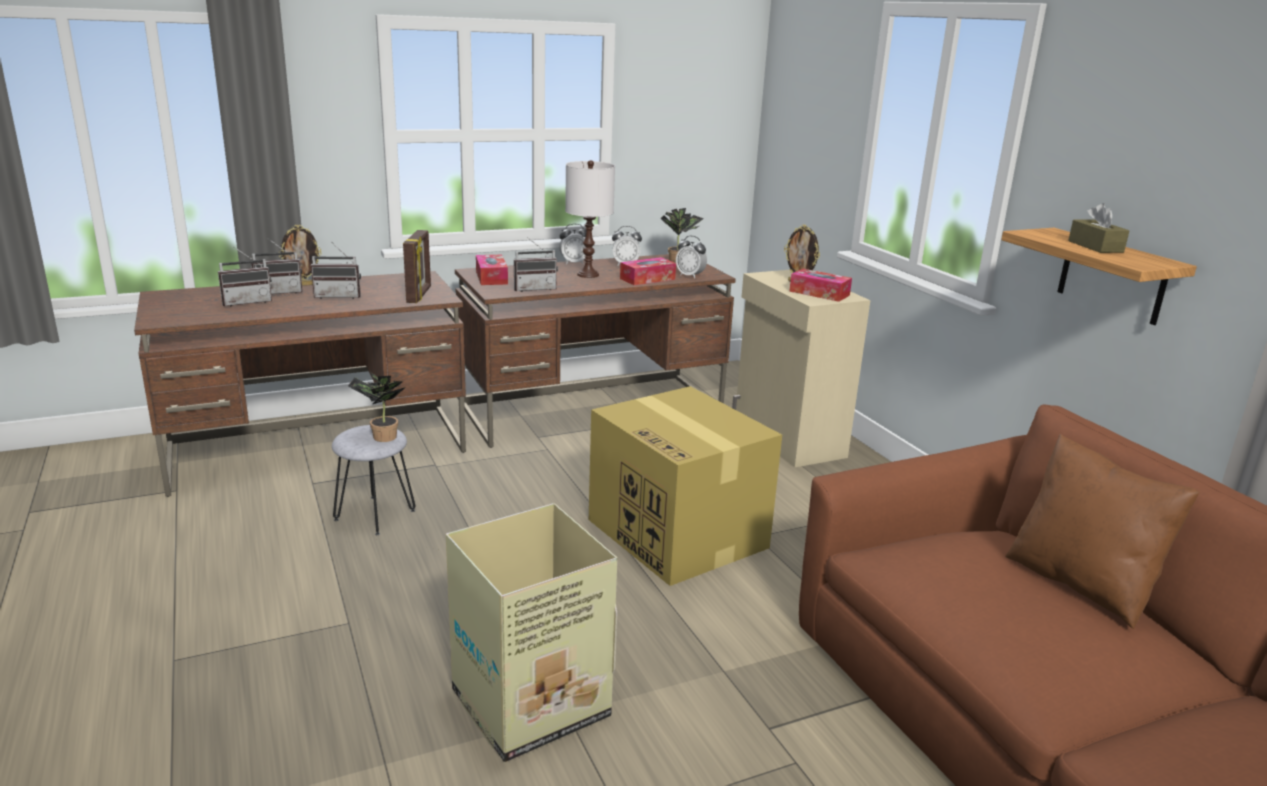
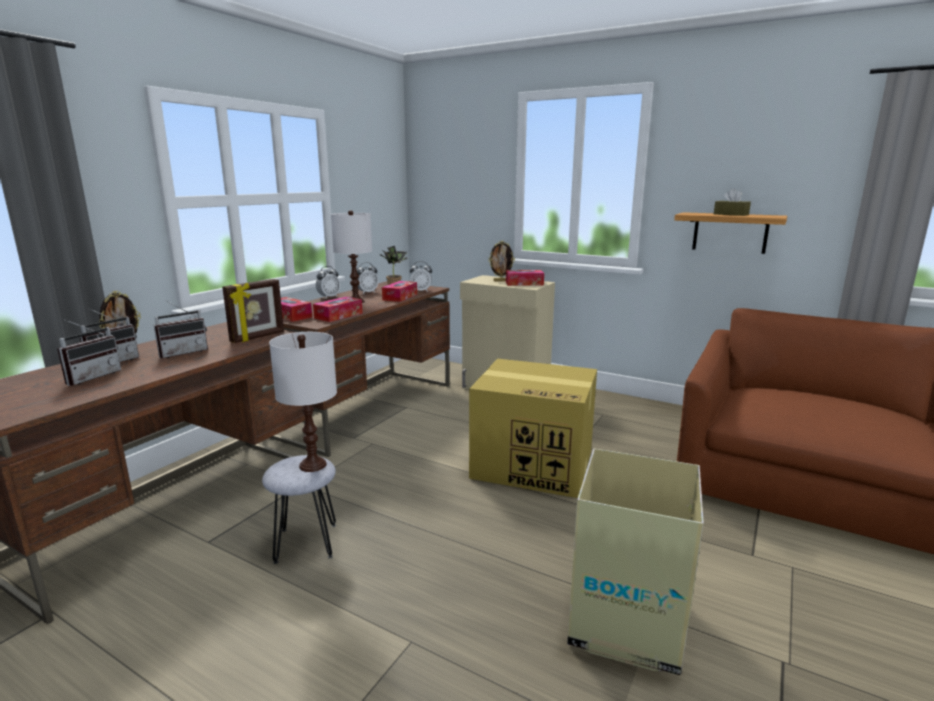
camera: 35 degrees left, 5 degrees down
potted plant [348,372,406,442] -> white table lamp [269,332,337,472]
picture frame [403,230,431,303] -> picture frame turned 75 degrees clockwise [222,279,284,343]
radio [514,237,558,292] -> tissue box [313,297,363,322]
brown pillow [1005,434,1200,629] -> none

